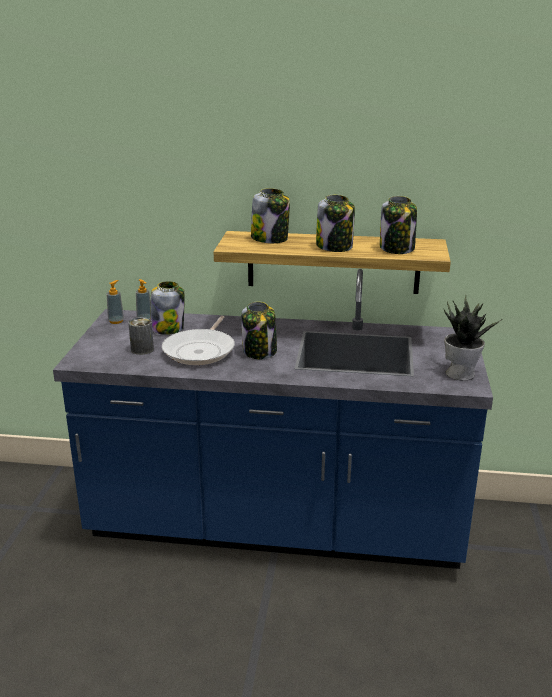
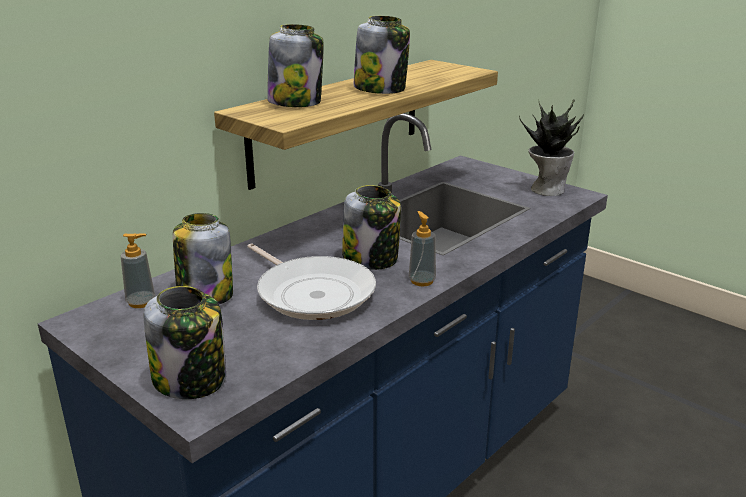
camera: 55 degrees left, 0 degrees up
soap dispenser [107,280,124,324] -> soap dispenser moved to [409,211,436,287]
can [128,317,154,355] -> none
jar [380,196,417,254] -> jar moved to [144,286,226,399]

